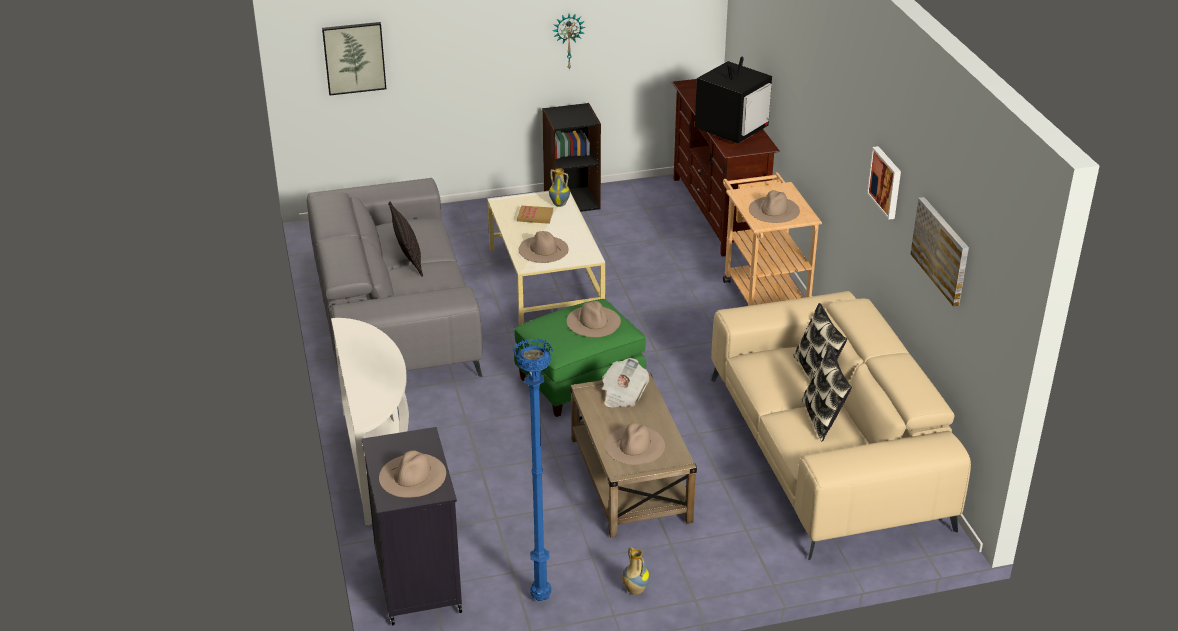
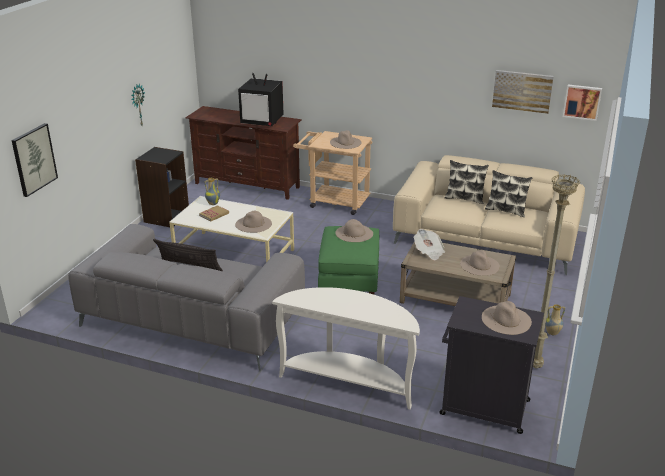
camera: 55 degrees left, 5 degrees down
blue floor lamp [513,338,554,601] -> beige floor lamp [533,174,580,369]
television [695,57,772,144] -> television turned 120 degrees clockwise [238,73,284,126]
picture [867,146,901,220] -> picture moved to [563,84,602,121]

